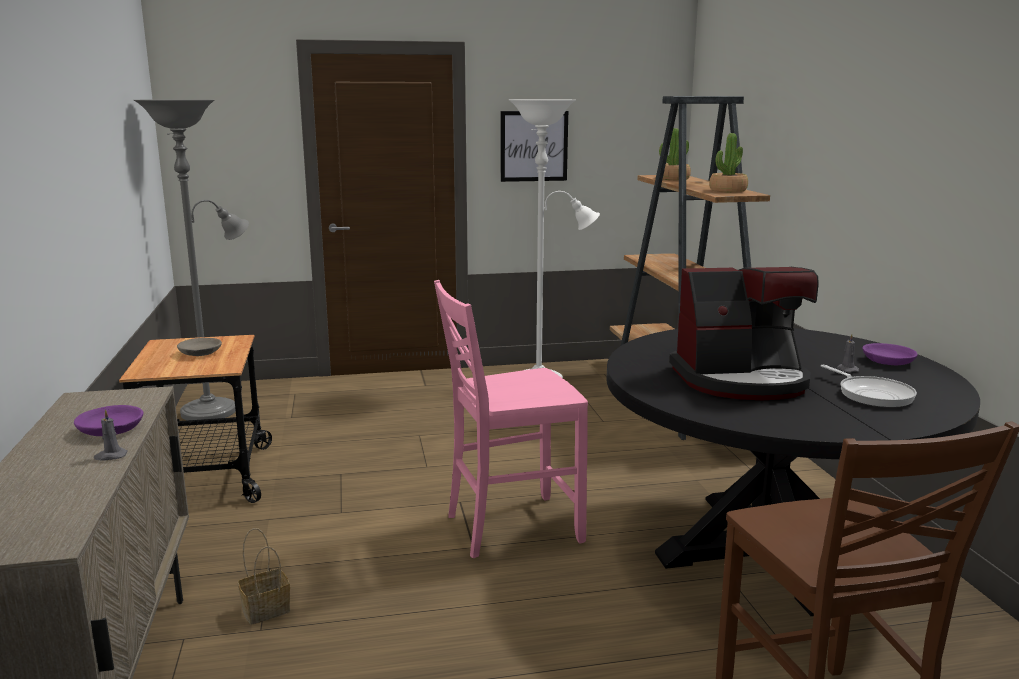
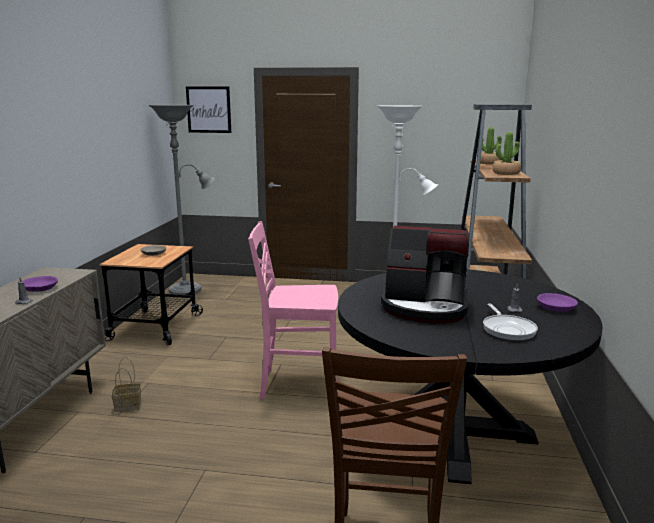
camera: 20 degrees right, 0 degrees up
picture [501,111,568,182] -> picture moved to [186,86,231,133]

